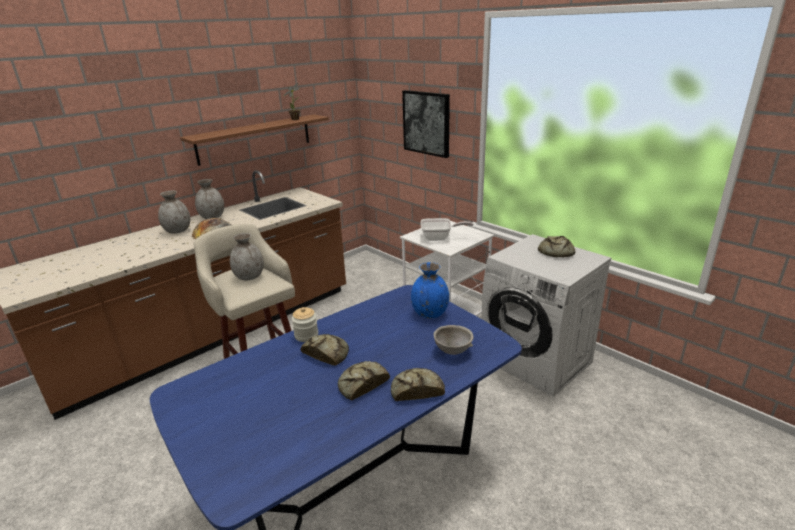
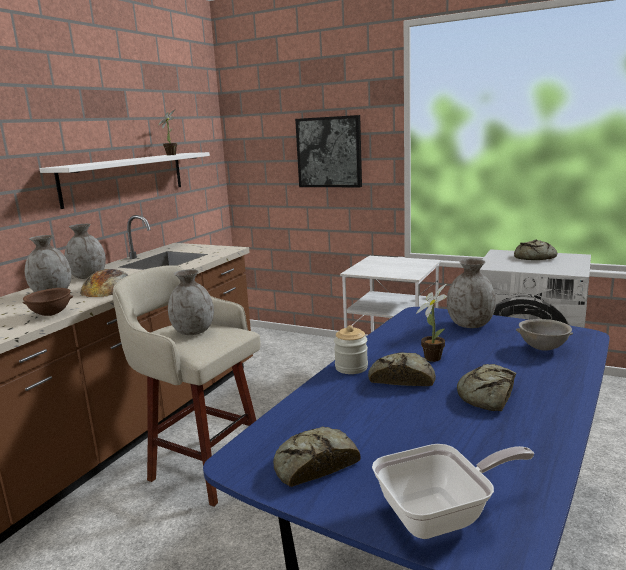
camera: 20 degrees left, 10 degrees down
brown shelf [180,114,329,166] -> white shelf [39,152,210,209]
bread [391,368,445,401] -> bread moved to [273,426,361,487]
blue vase [411,262,449,319] -> grey vase [447,259,496,328]
frying pan [421,218,474,241] -> frying pan moved to [372,444,534,539]
none -> brown bowl [23,288,73,316]
none -> potted plant [416,284,447,362]

